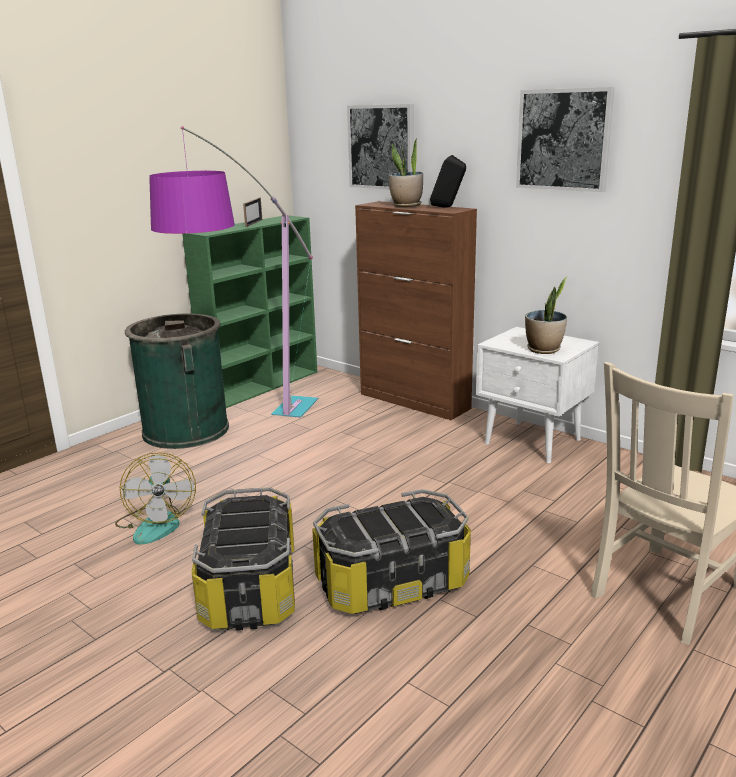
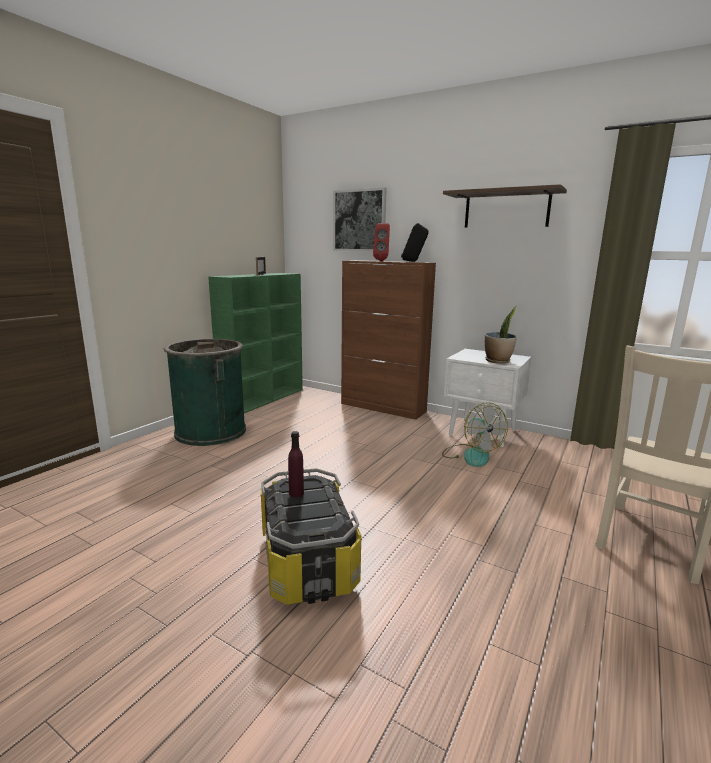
camera: 10 degrees left, 5 degrees down
fan [115,452,196,545] -> fan moved to [442,402,508,467]
floor lamp [149,126,318,418] -> none
storage box [312,489,471,614] -> none
potted plant [388,139,423,207] -> red speaker [373,223,390,261]
picture [516,87,615,192] -> shelf [443,184,567,228]
none -> purple bottle [288,431,304,498]

